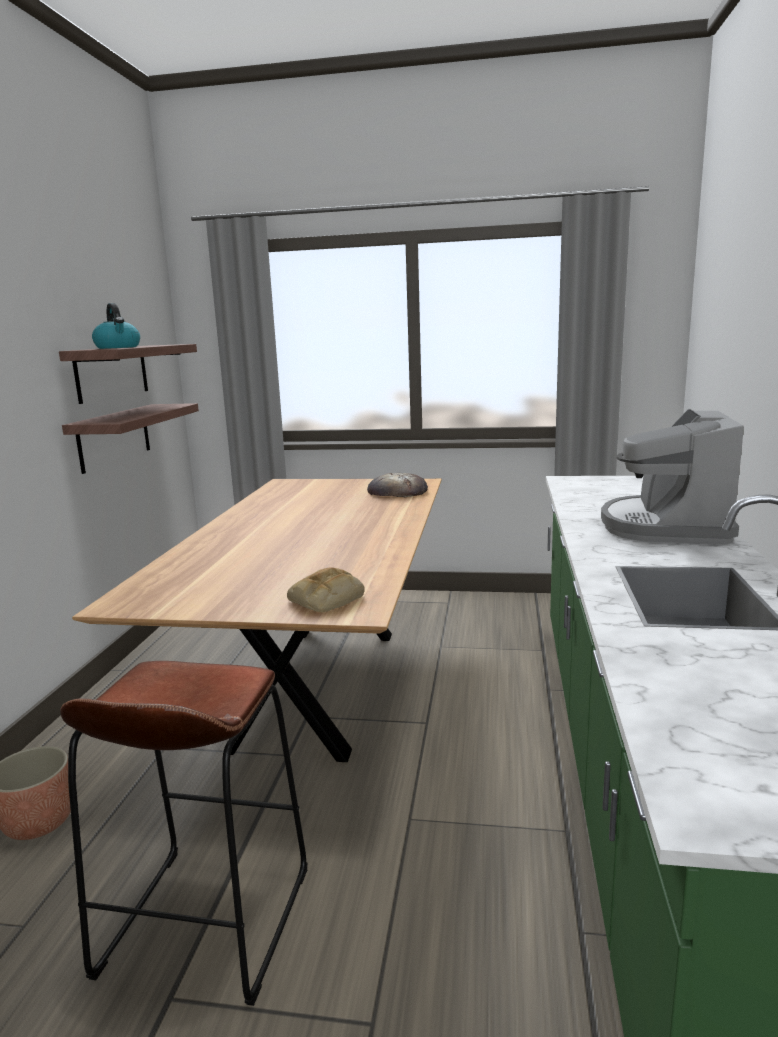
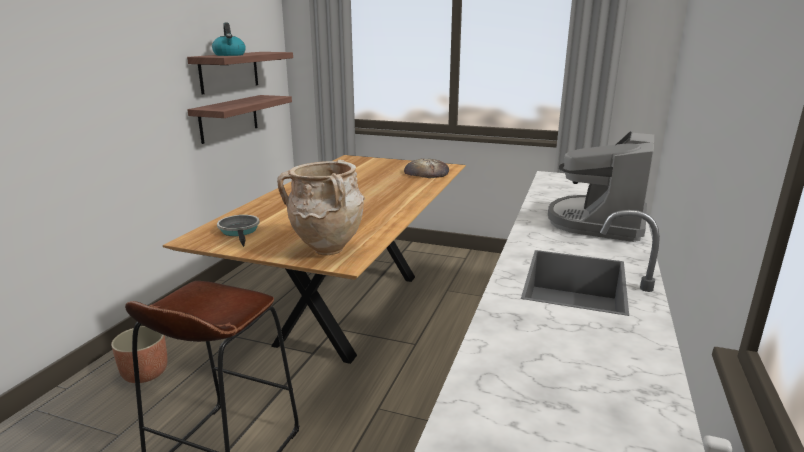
camera: 10 degrees right, 5 degrees up
bread [287,567,365,613] -> beige vase [277,160,365,255]
none -> frying pan [217,215,260,247]

